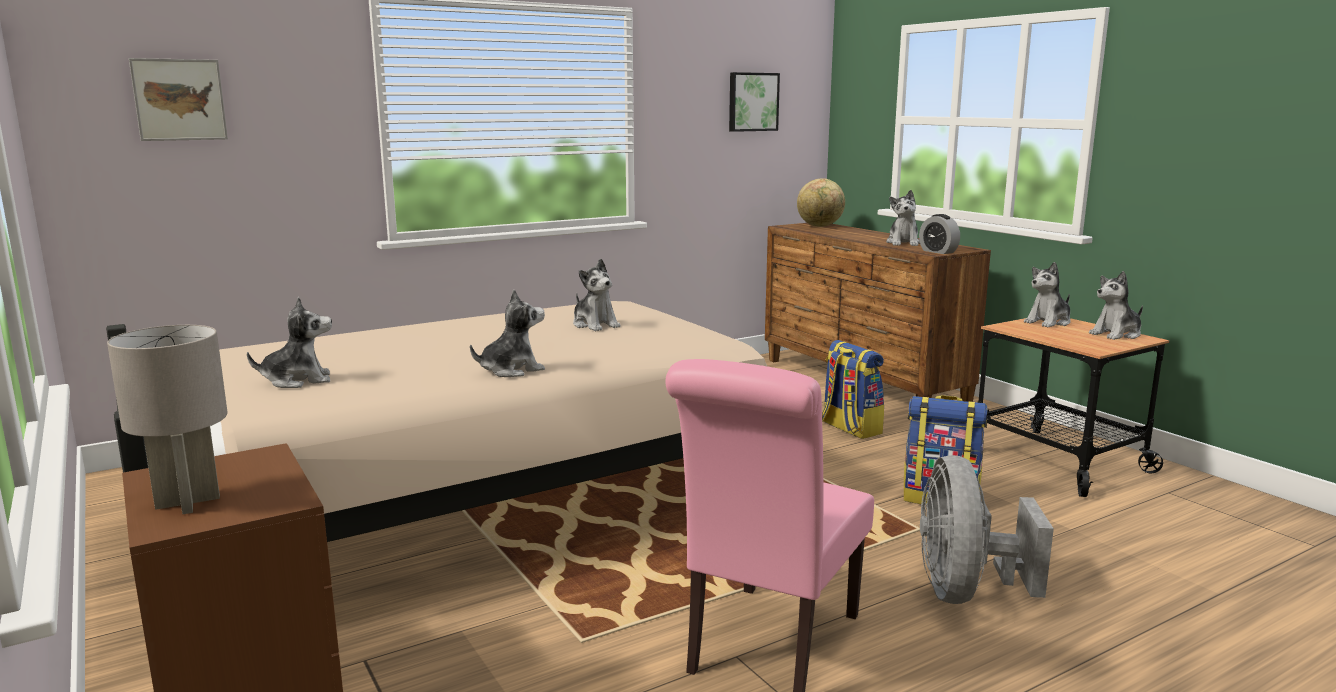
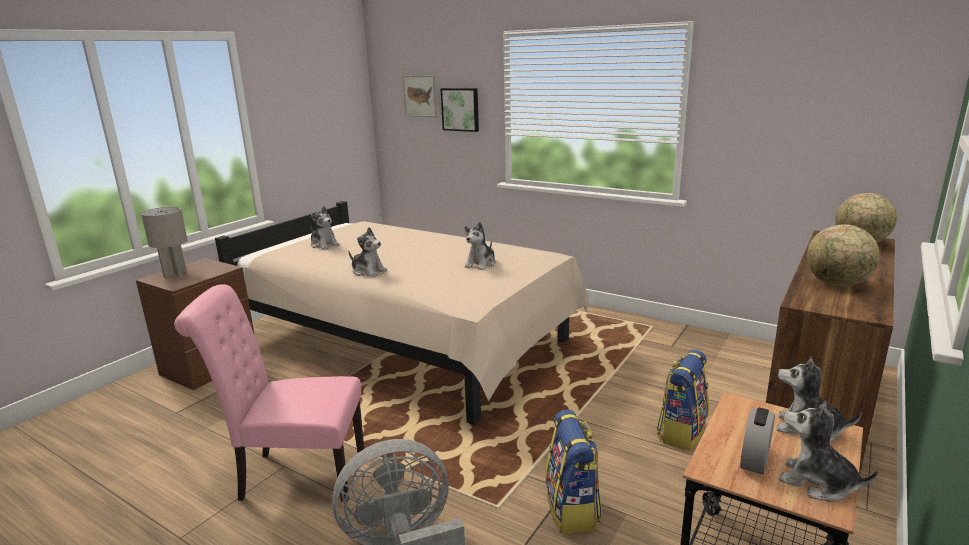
camera: 65 degrees right, 5 degrees up
picture [729,72,780,132] -> picture moved to [441,88,479,132]
plush toy [886,190,920,246] -> globe [807,224,879,287]
alarm clock [919,214,960,254] -> alarm clock moved to [740,408,775,475]

